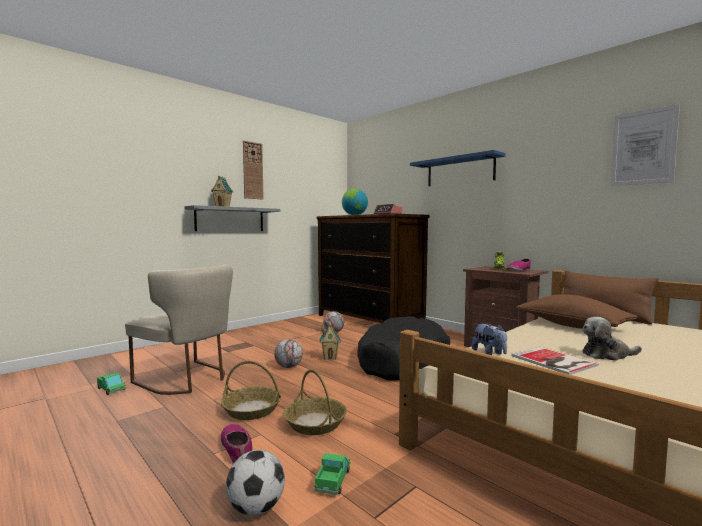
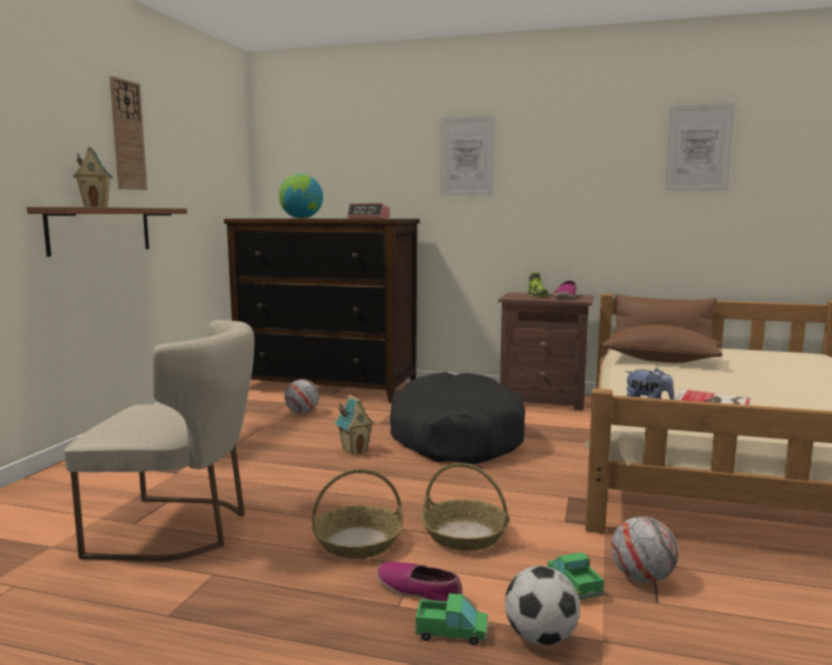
camera: 30 degrees left, 5 degrees up
toy truck [97,372,126,395] -> toy truck moved to [415,593,488,645]
grey shelf [184,205,280,231] -> brown shelf [27,207,187,257]
football [274,339,303,368] -> football moved to [611,516,678,583]
blue shelf [410,150,505,186] -> picture [440,116,495,196]
plush toy [582,317,642,361] -> none

